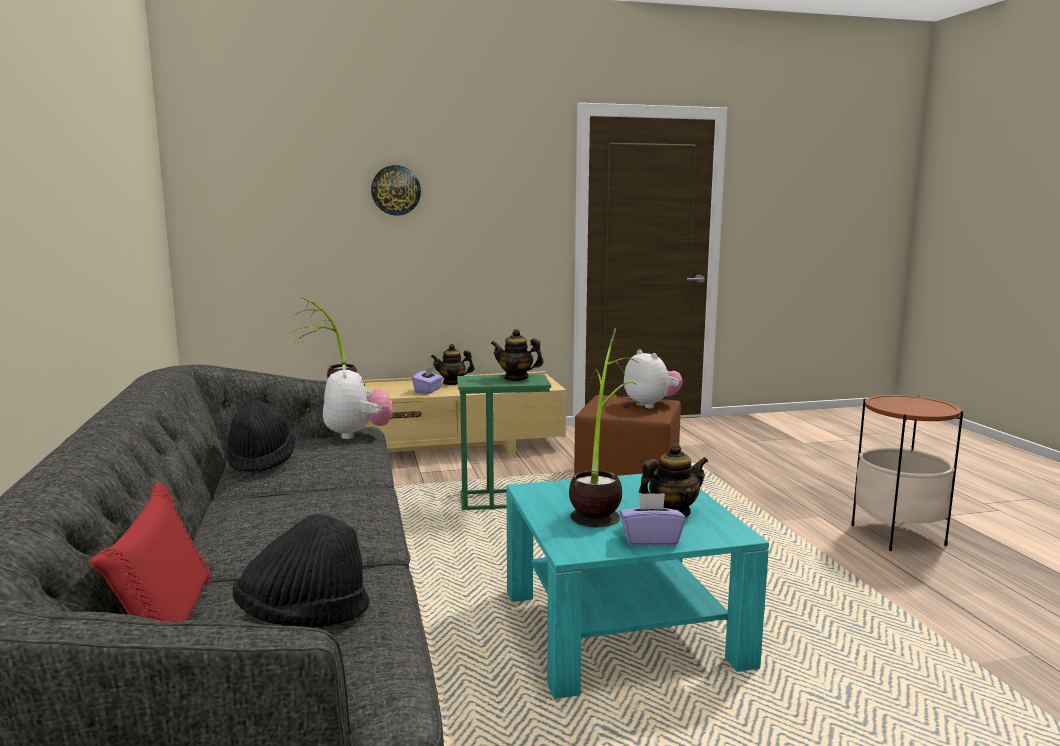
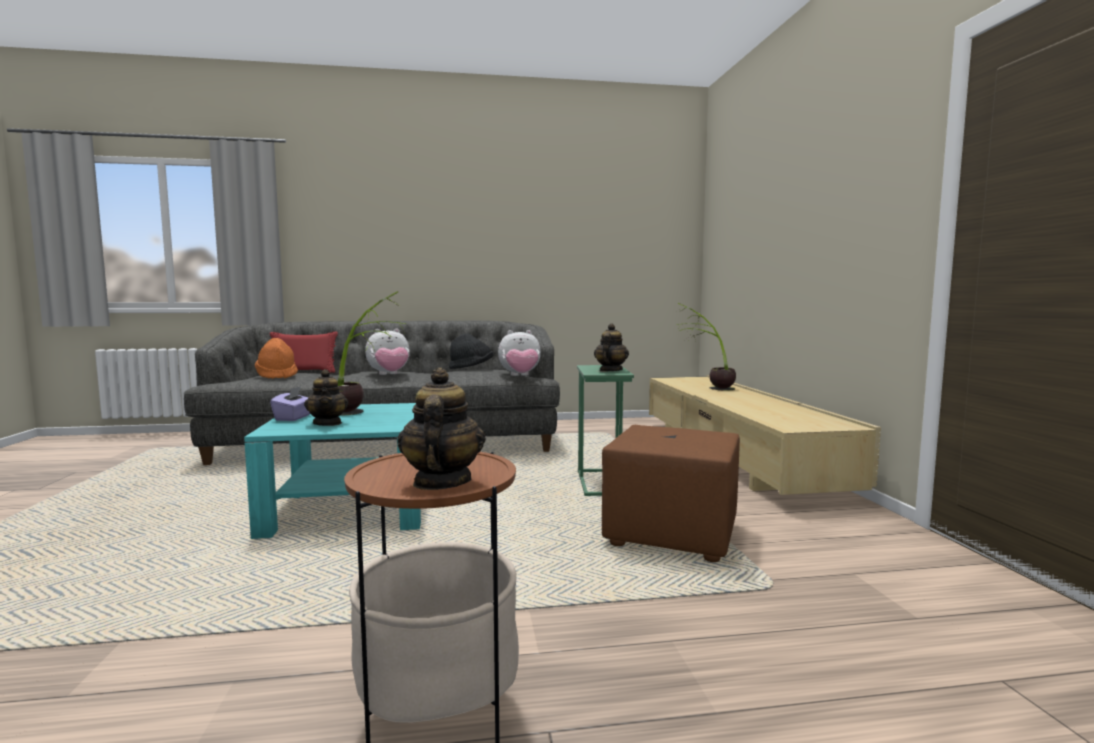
camera: 95 degrees right, 5 degrees down
black hat [233,514,370,628] -> orange hat [255,338,298,379]
wall clock [371,165,421,216] -> none
purple tissue box [412,366,443,394] -> none
teapot [431,344,475,385] -> teapot moved to [397,367,486,490]
plush toy [624,349,682,409] -> plush toy moved to [365,328,410,375]

